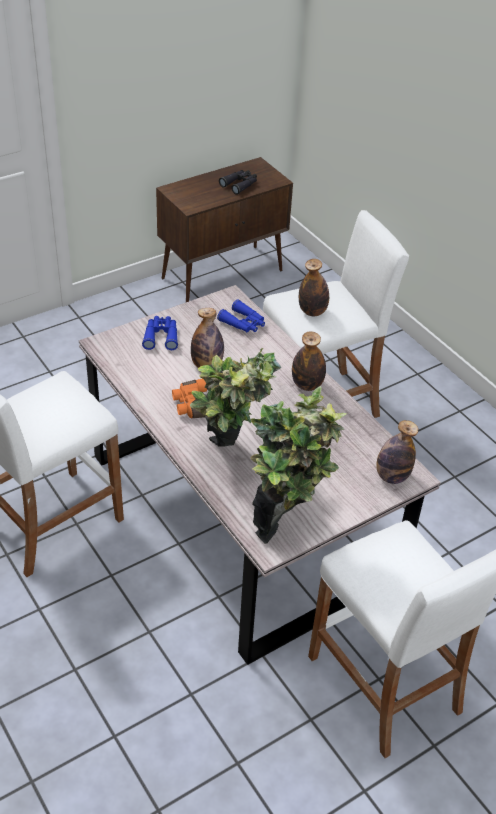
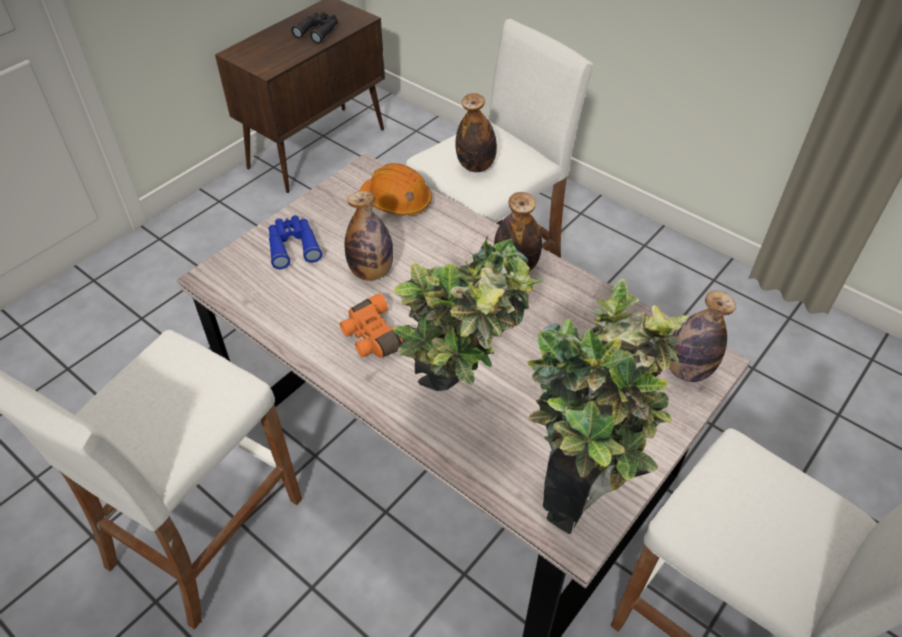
camera: 15 degrees left, 5 degrees up
blue binoculars [217,300,265,332] -> orange hard hat [360,163,432,215]

